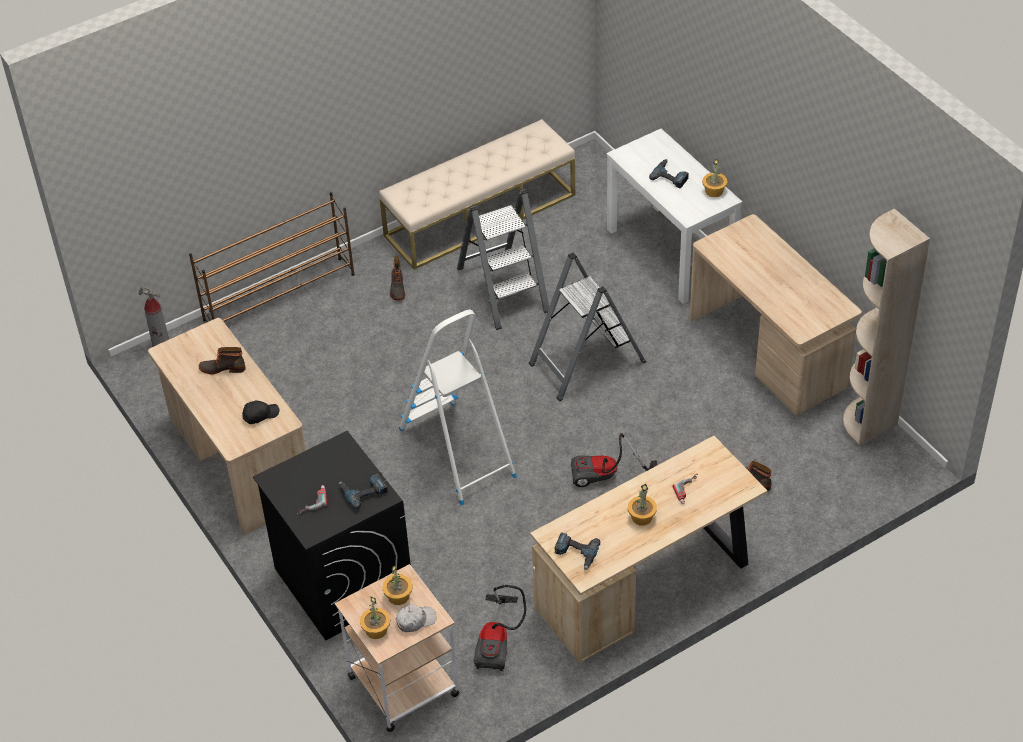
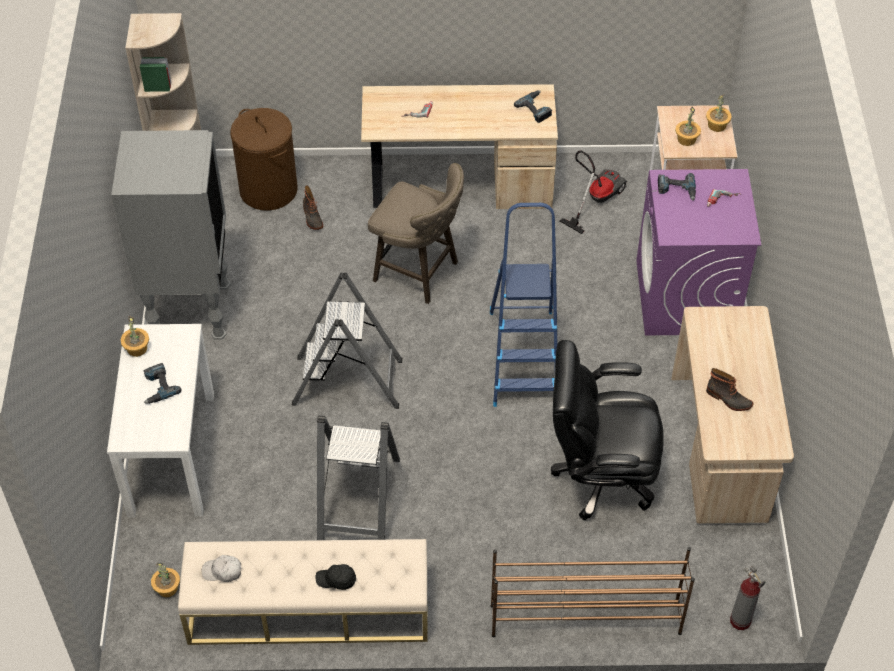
camera: 150 degrees left, 5 degrees up
black cap [242,400,279,424] -> black cap moved to [315,564,356,590]
black washing machine [253,431,411,640] -> purple washing machine [636,169,761,335]
boot [390,256,405,300] -> none
white cap [396,604,437,632] -> white cap moved to [202,555,241,582]
white step ladder [399,310,517,505] -> blue step ladder [490,203,557,407]
vacuum cleaner [571,433,657,487] -> beige stool [368,163,464,304]
potted plant [628,484,657,526] -> potted plant moved to [151,563,180,597]
beige desk [689,214,862,415] -> grey cabinet [111,130,231,340]
none -> brown laundry basket [230,108,298,211]
none -> black office chair [551,340,664,520]

